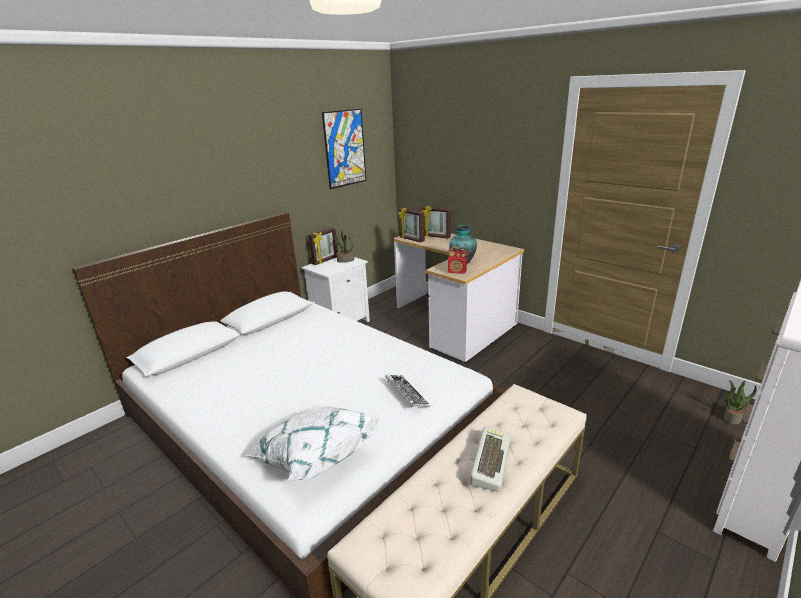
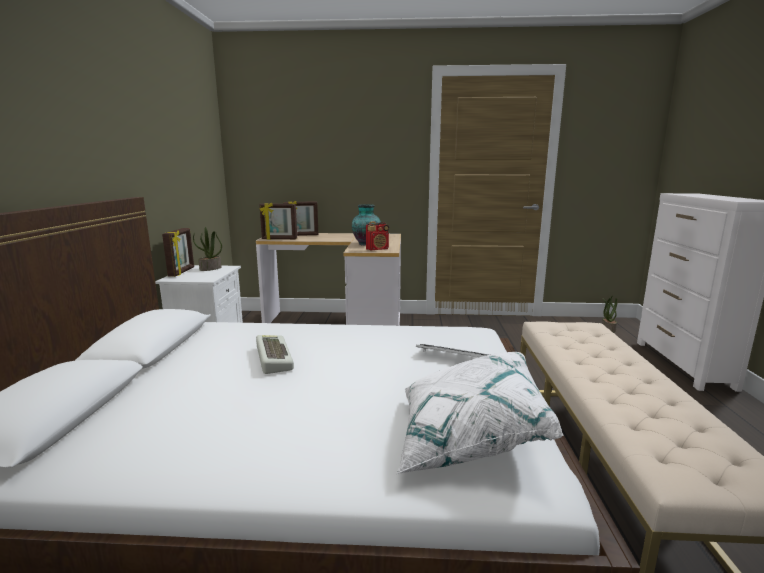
camera: 40 degrees left, 10 degrees down
picture [322,109,366,189] -> none
keyboard [470,426,511,492] -> keyboard moved to [256,335,294,374]

